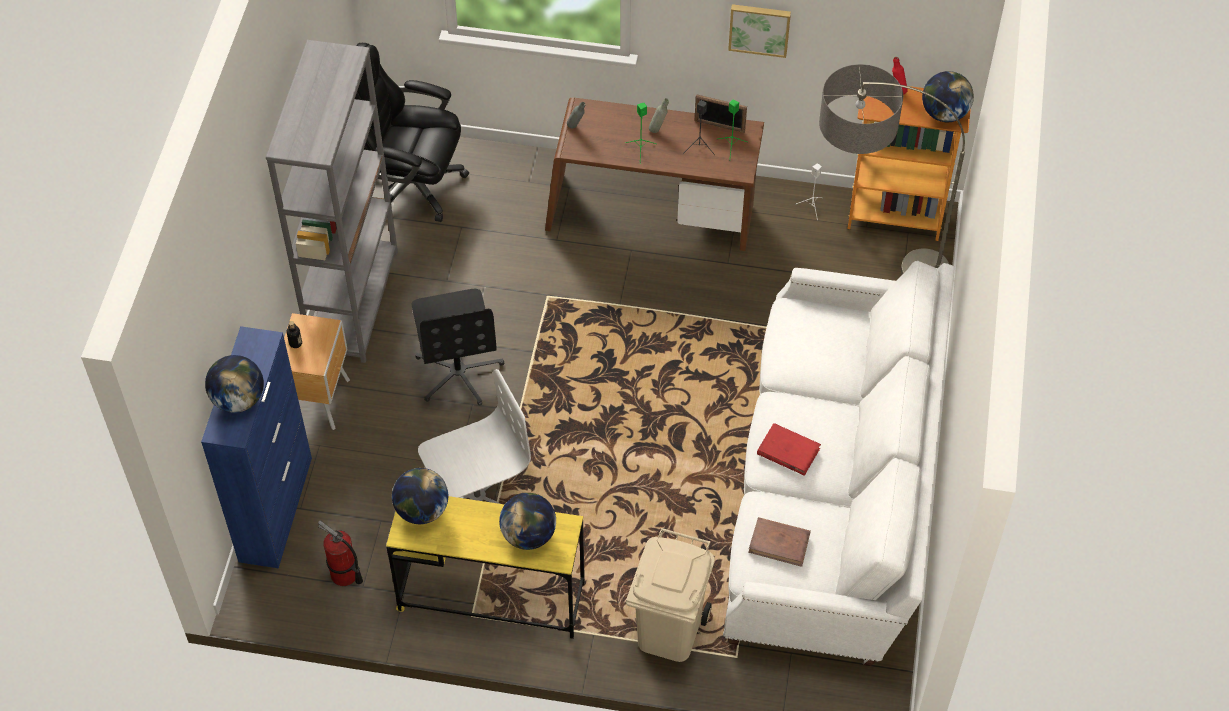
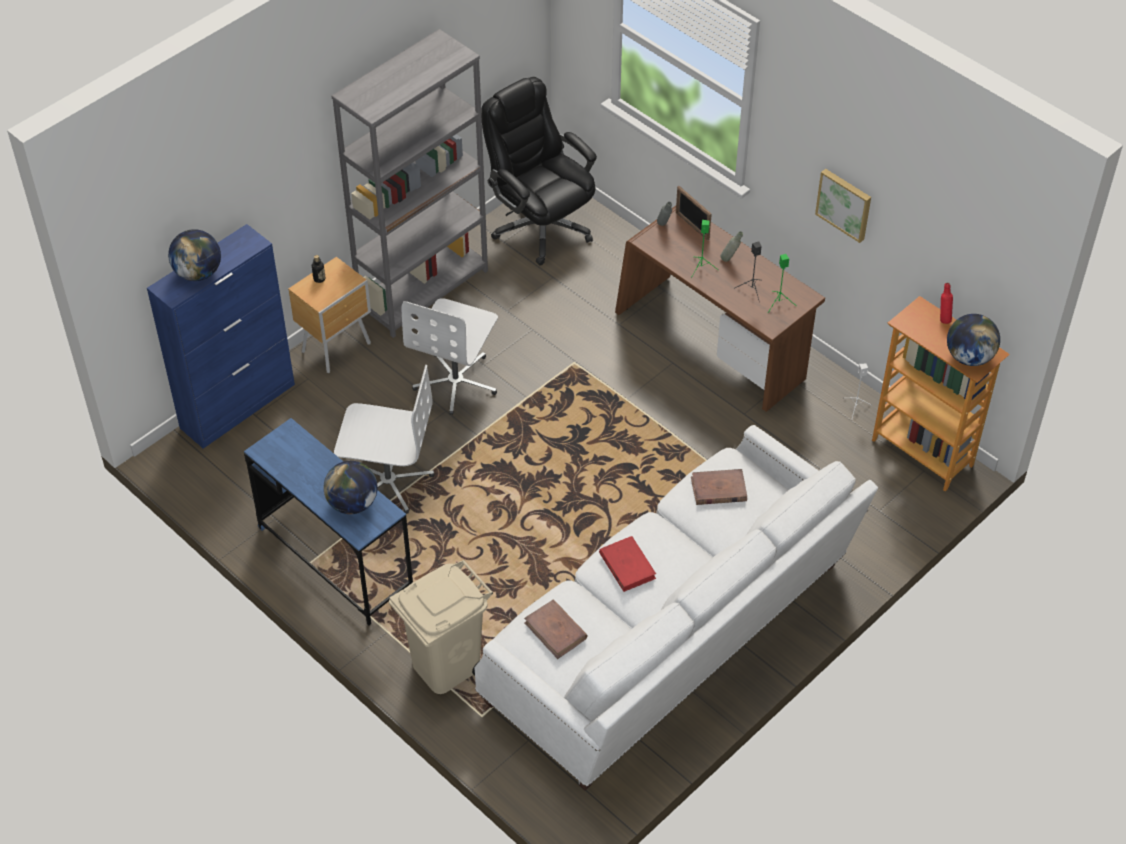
camera: 35 degrees right, 5 degrees down
fire extinguisher [318,520,363,586] -> none
yellow desk [386,496,585,639] -> blue desk [244,418,413,625]
globe [392,468,448,524] -> none
black office chair [412,289,505,406] -> white office chair [401,298,498,415]
picture frame [695,94,747,133] -> picture frame moved to [676,186,712,240]
floor lamp [819,64,965,274] -> none
none -> brown book [691,469,747,505]

